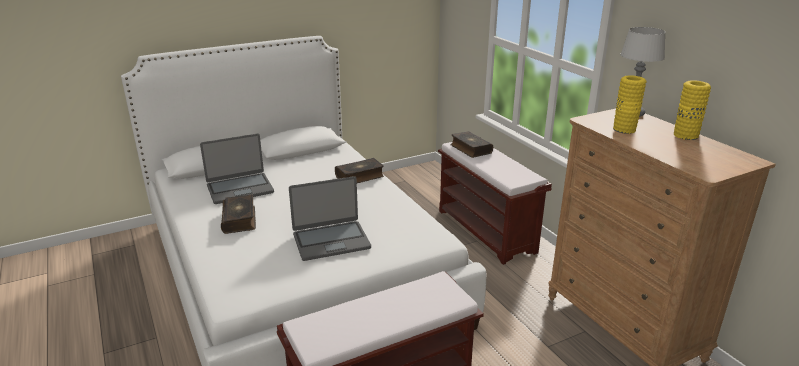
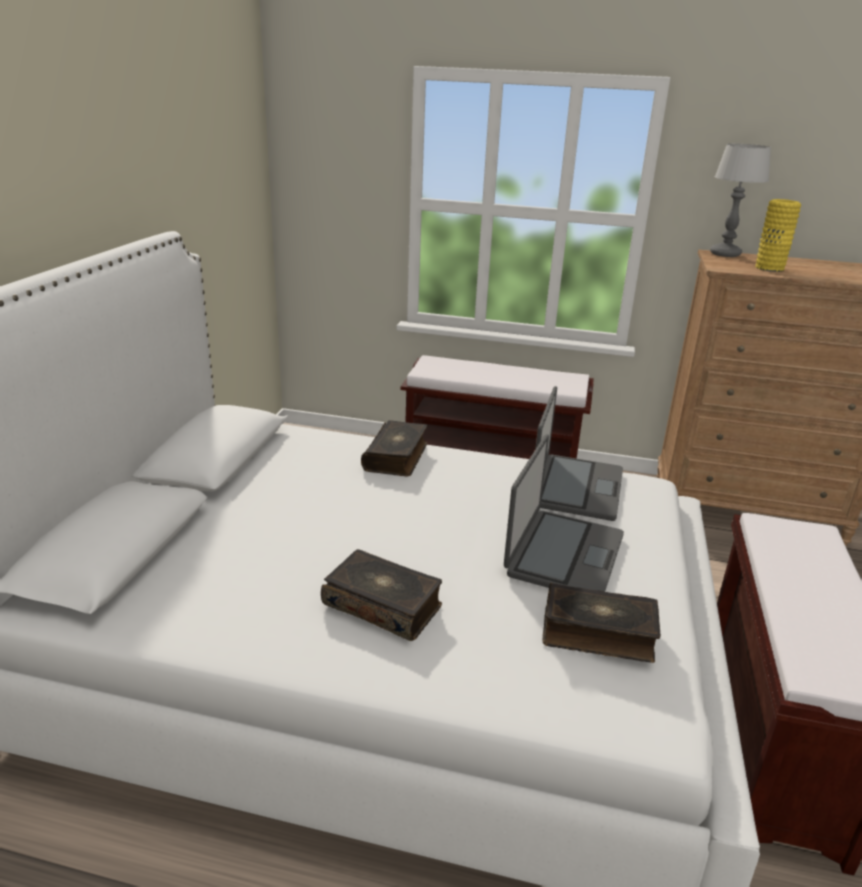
camera: 50 degrees left, 0 degrees up
laptop [200,134,274,204] -> laptop moved to [535,386,623,521]
book [450,131,493,158] -> book moved to [542,583,661,663]
yellow vase [674,80,711,140] -> none

